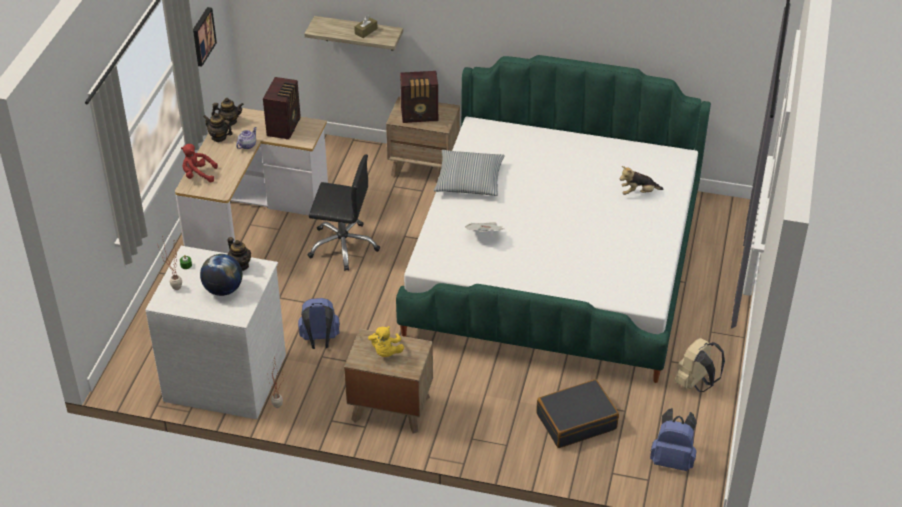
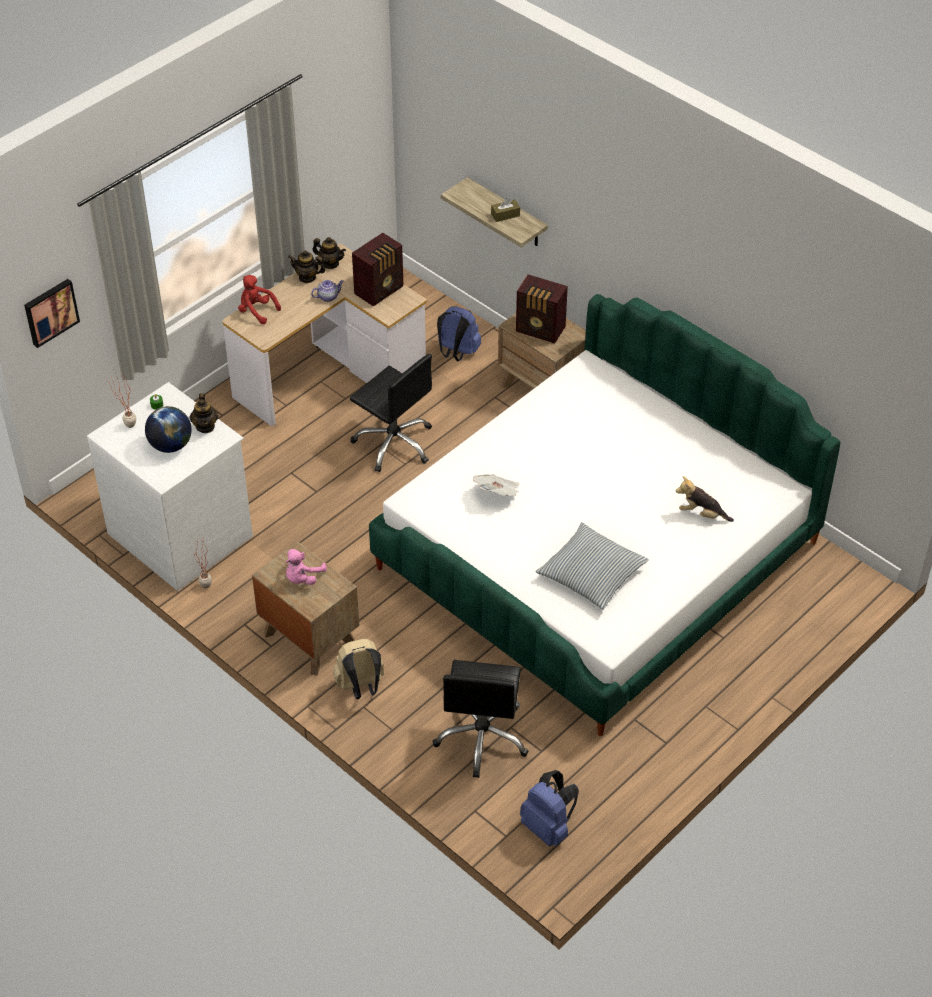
camera: 30 degrees right, 5 degrees up
picture [193,7,217,67] -> picture moved to [24,279,80,348]
teapot [203,113,233,142] -> teapot turned 45 degrees counterclockwise [288,251,326,283]
blue backpack [298,298,340,349] -> blue backpack moved to [437,306,481,361]
yellow plush toy [368,326,404,357] -> pink plush toy [286,549,327,585]
pillow [434,150,505,196] -> pillow moved to [536,522,649,610]
black suitcase [536,379,619,448] -> black office chair [433,660,529,778]
beige backpack [675,338,725,392] -> beige backpack moved to [333,639,384,699]

